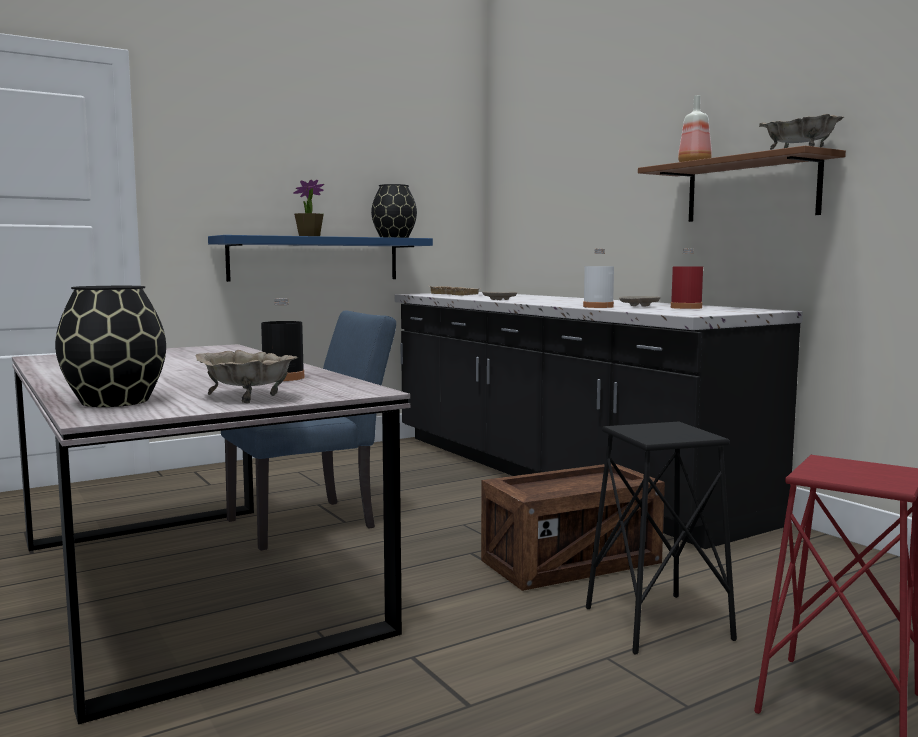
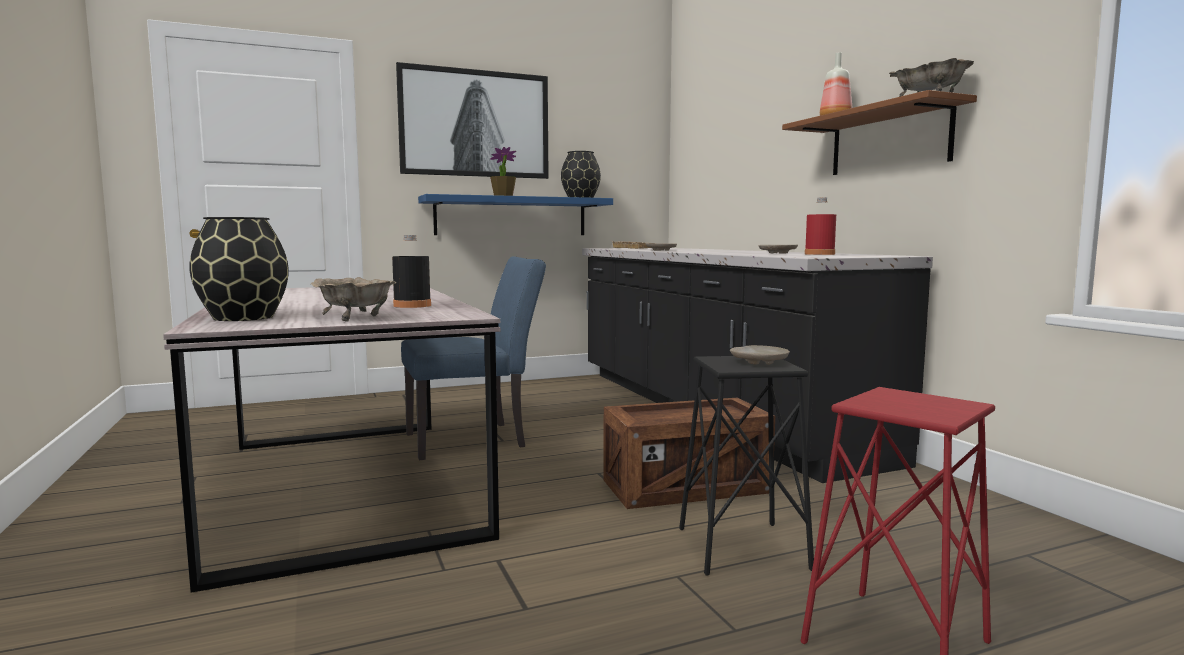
camera: 10 degrees right, 0 degrees up
white bottle [583,249,614,308] -> none
none -> picture [396,62,549,179]
none -> beige plate [730,345,790,365]

